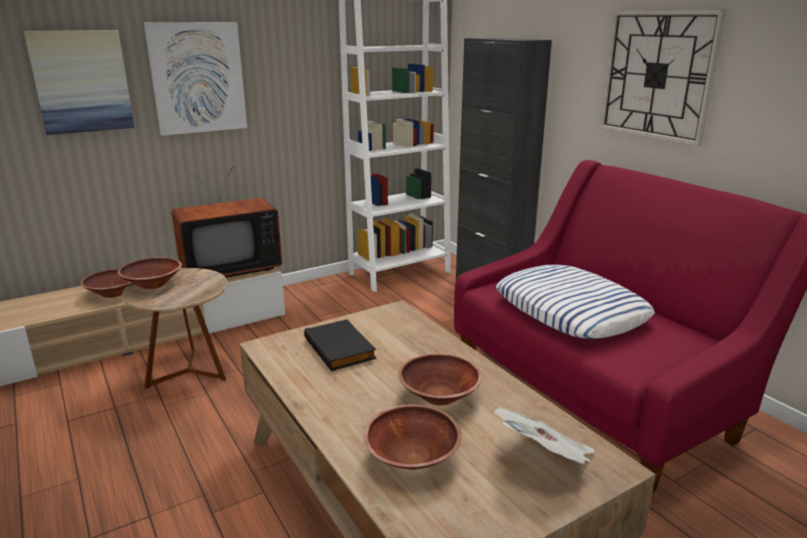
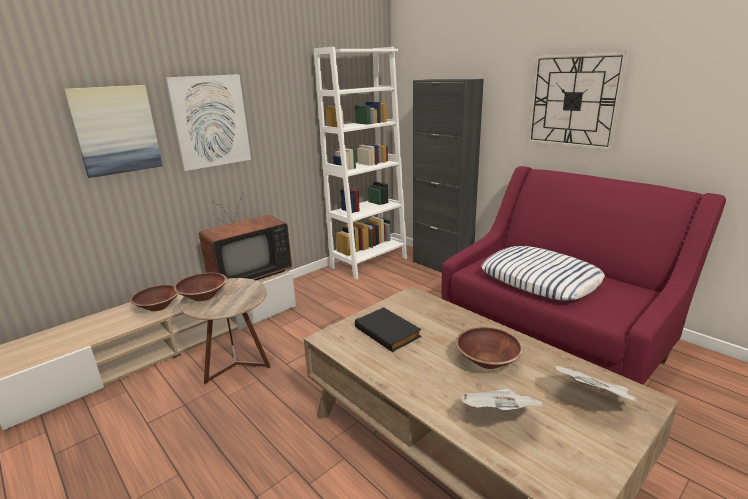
camera: 10 degrees left, 0 degrees up
brown bowl [364,404,462,470] -> newspaper [461,389,543,410]

